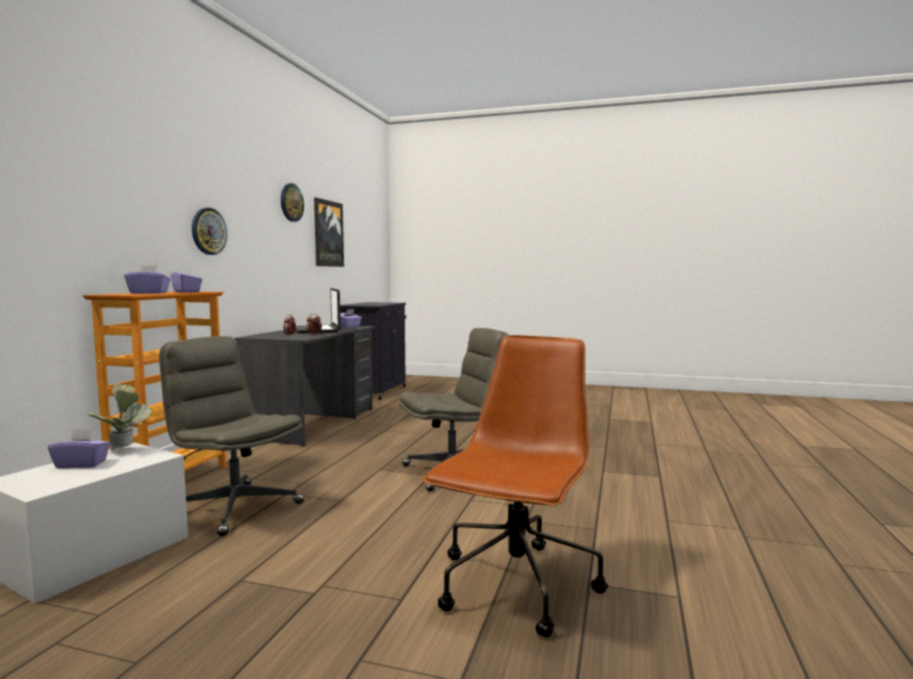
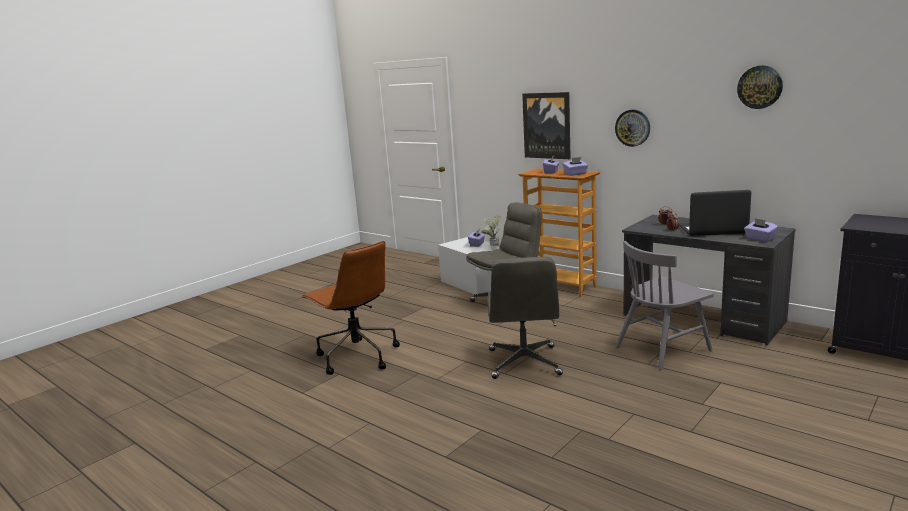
camera: 115 degrees right, 10 degrees up
picture [314,197,344,267] -> picture moved to [522,92,571,159]
none -> grey chair [615,241,714,370]

